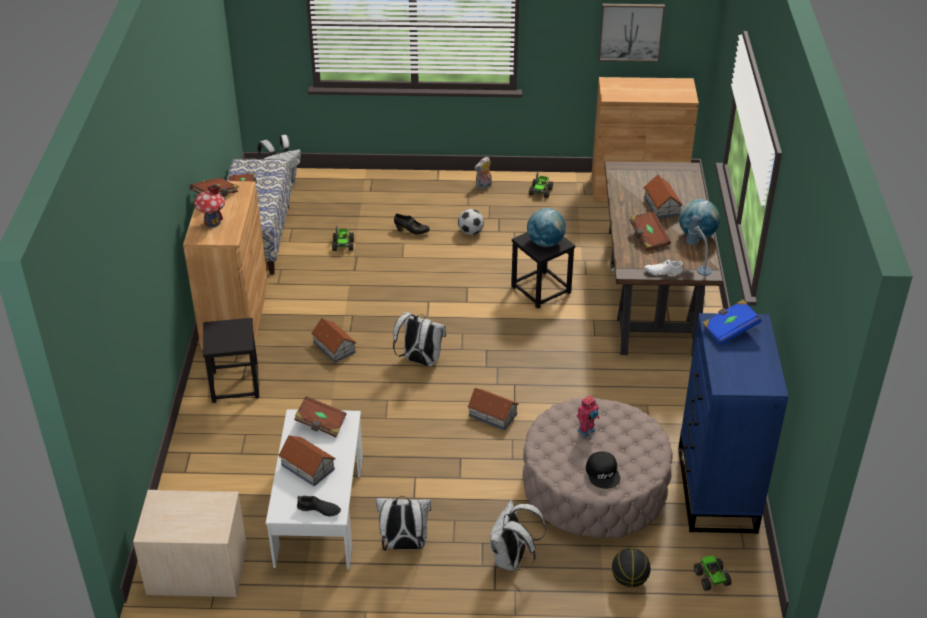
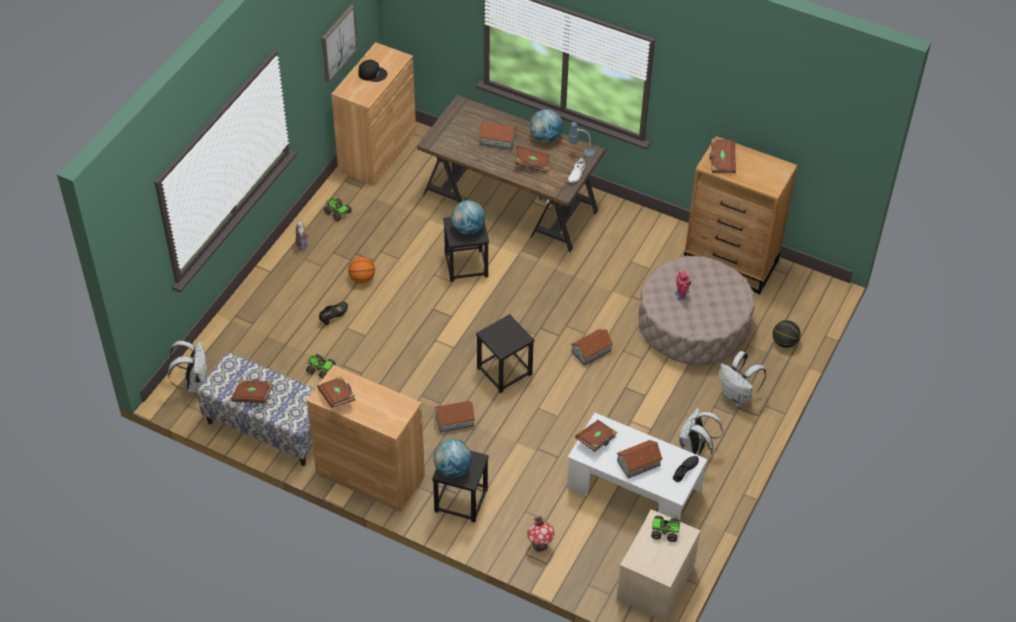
camera: 65 degrees left, 10 degrees up
toy house [194,183,225,228] -> toy house moved to [527,516,555,552]
white backpack [393,311,446,366] -> black stool [476,314,535,393]
football [458,209,484,235] -> basketball [348,257,375,283]
black cap [586,452,620,489] -> black cap moved to [358,60,387,82]
blue dresser [678,313,789,534] -> brown dresser [684,136,797,294]
toy truck [694,556,732,591] -> toy truck moved to [651,516,680,542]
blue book [702,300,762,345] -> brown book [709,139,736,173]
none -> globe [433,439,472,477]

